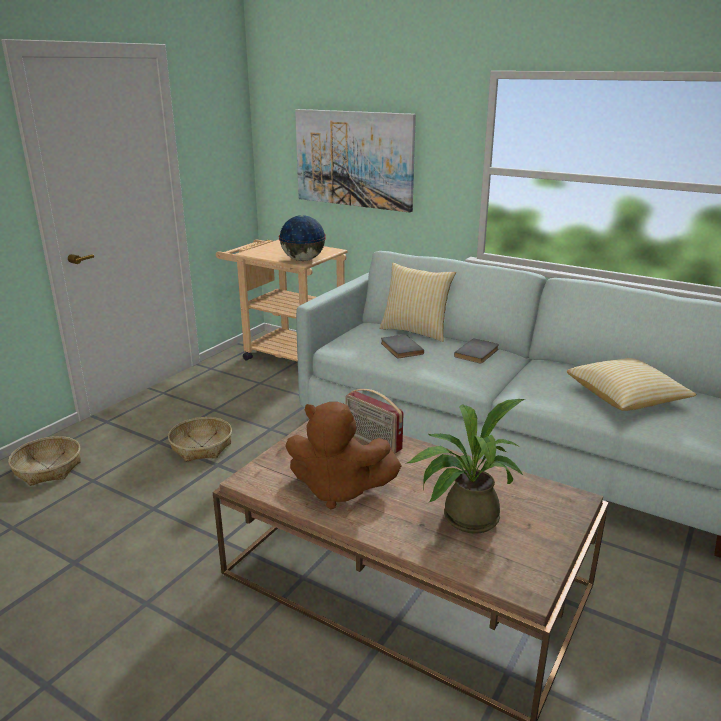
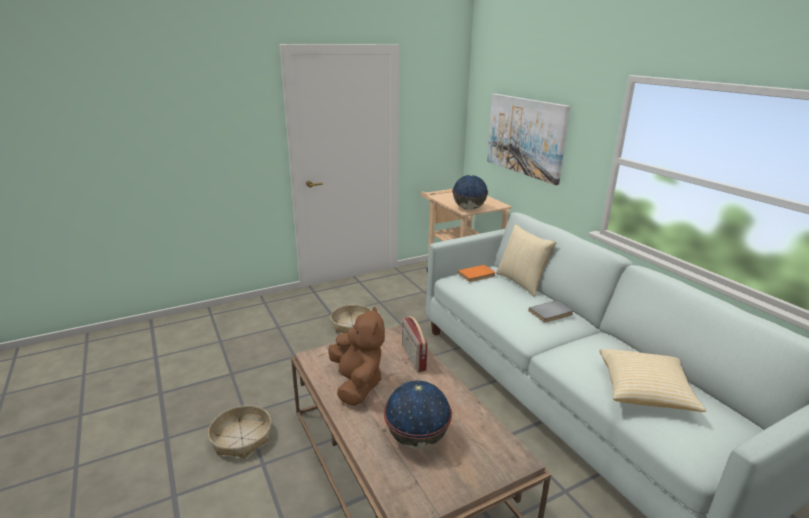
camera: 30 degrees right, 0 degrees up
basket [8,436,81,486] -> basket moved to [208,405,271,458]
brown plush toy [285,402,402,510] -> brown plush toy turned 150 degrees counterclockwise [328,306,385,406]
grey book [381,334,424,358] -> none
potted plant [407,399,525,534] -> globe [384,380,452,449]
none -> orange book [458,265,496,282]

